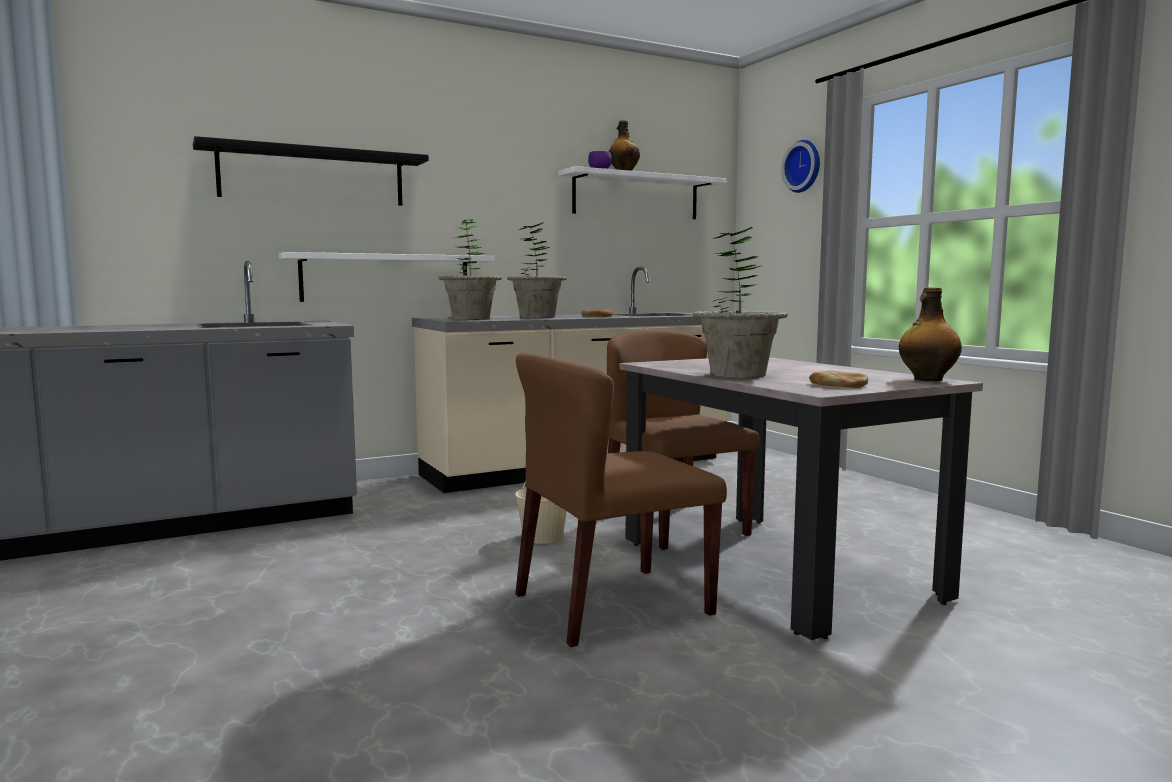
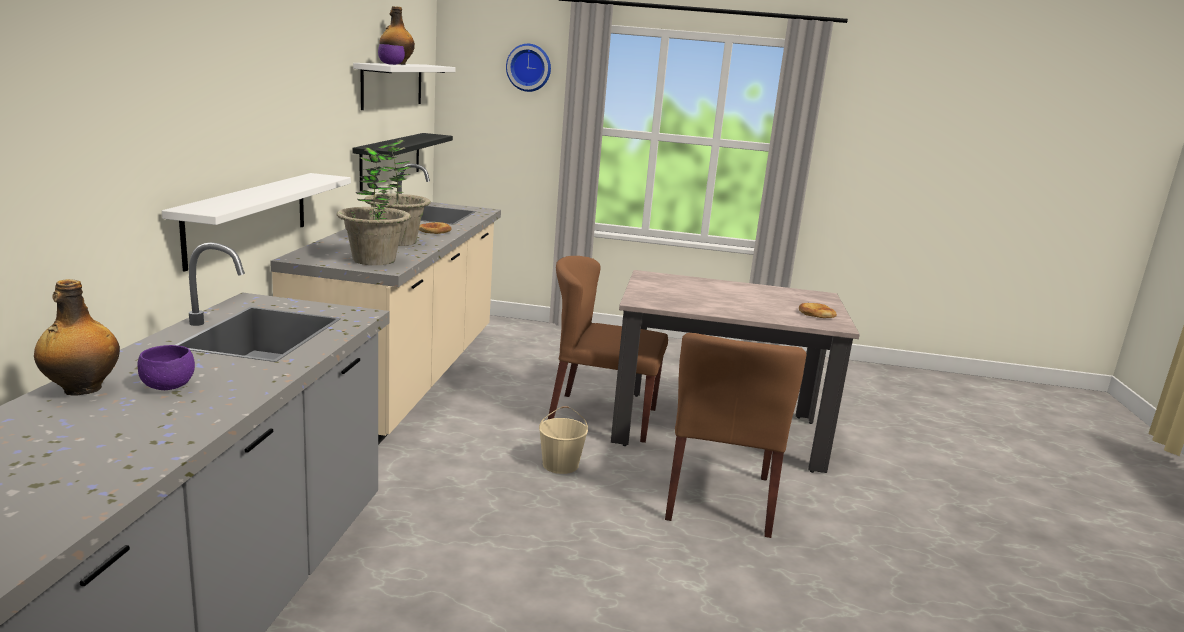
camera: 55 degrees left, 10 degrees up
black shelf [193,136,429,206] -> black shelf moved to [352,133,453,191]
potted plant [693,227,788,378] -> none
bottle [898,287,962,381] -> bottle moved to [34,279,120,396]
none -> purple bowl [137,345,195,390]

